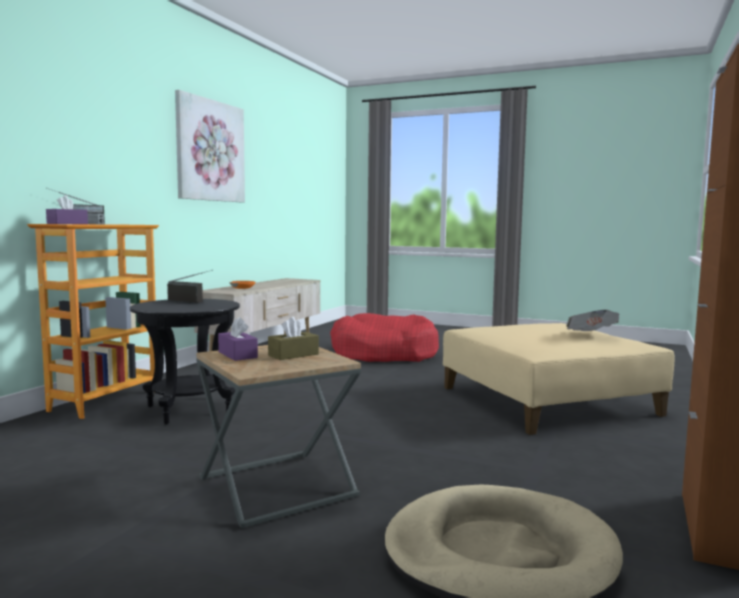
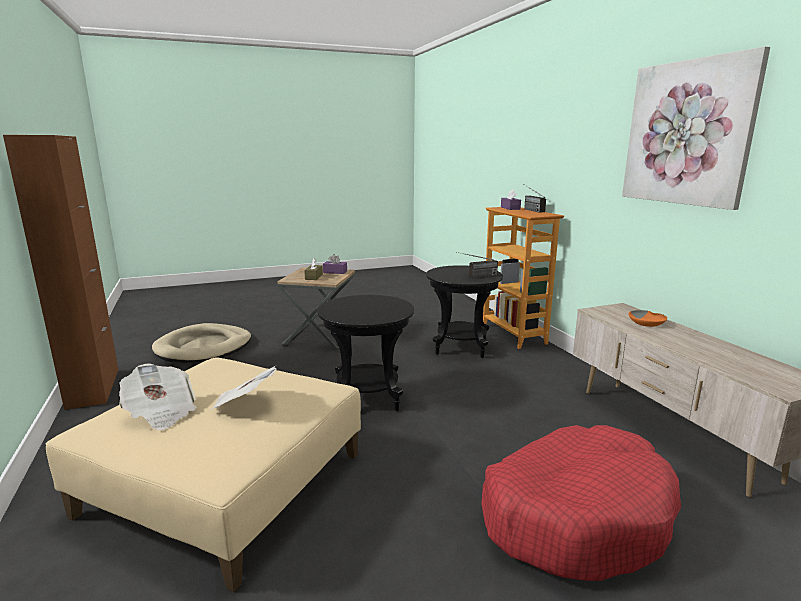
camera: 135 degrees right, 10 degrees up
none -> newspaper [210,366,276,410]
none -> black side table [317,295,414,411]

